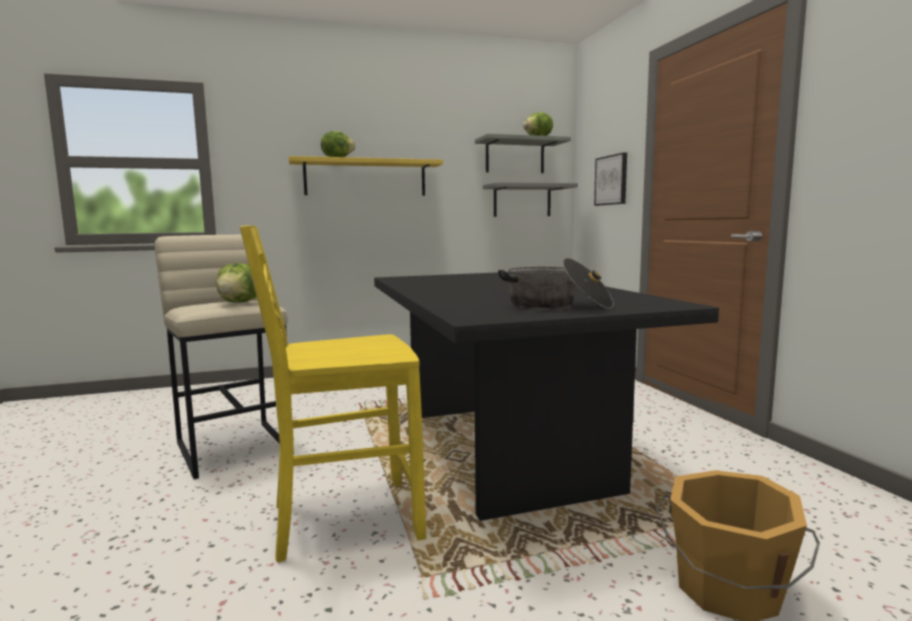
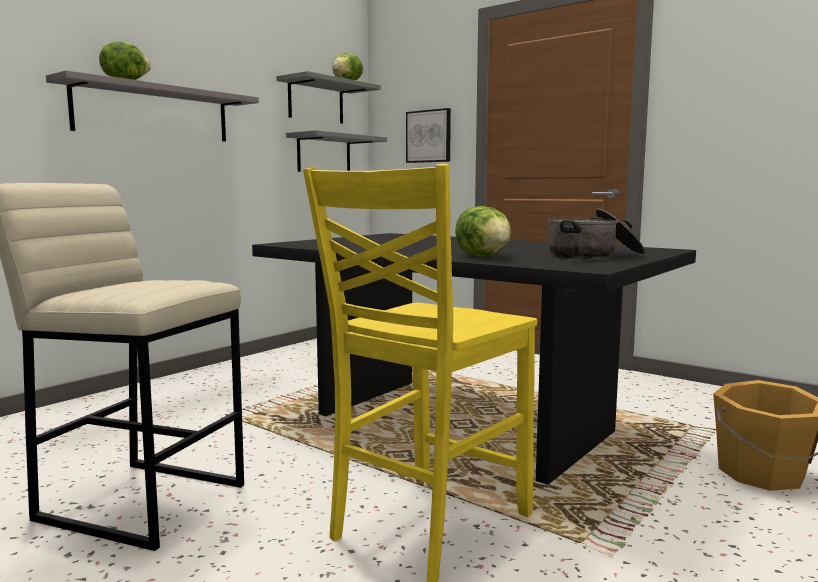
camera: 35 degrees left, 0 degrees up
lettuce [216,263,256,303] -> lettuce moved to [455,206,511,257]
yellow shelf [289,156,443,196] -> grey shelf [46,70,259,142]

